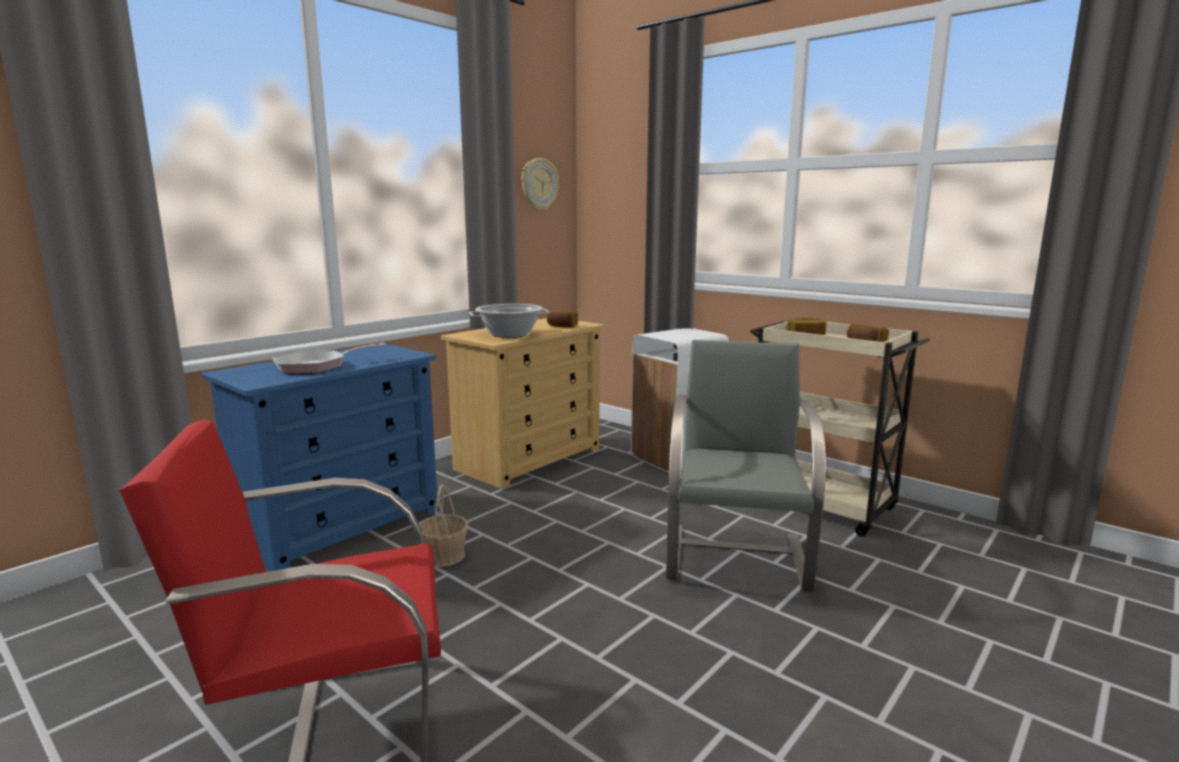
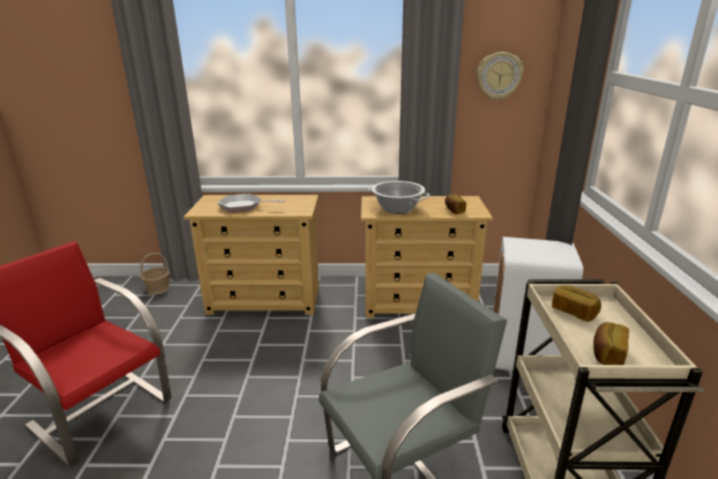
camera: 50 degrees right, 10 degrees up
blue dresser [201,344,438,571] -> beige dresser [184,195,319,315]
basket [419,484,469,567] -> basket moved to [140,252,170,295]

